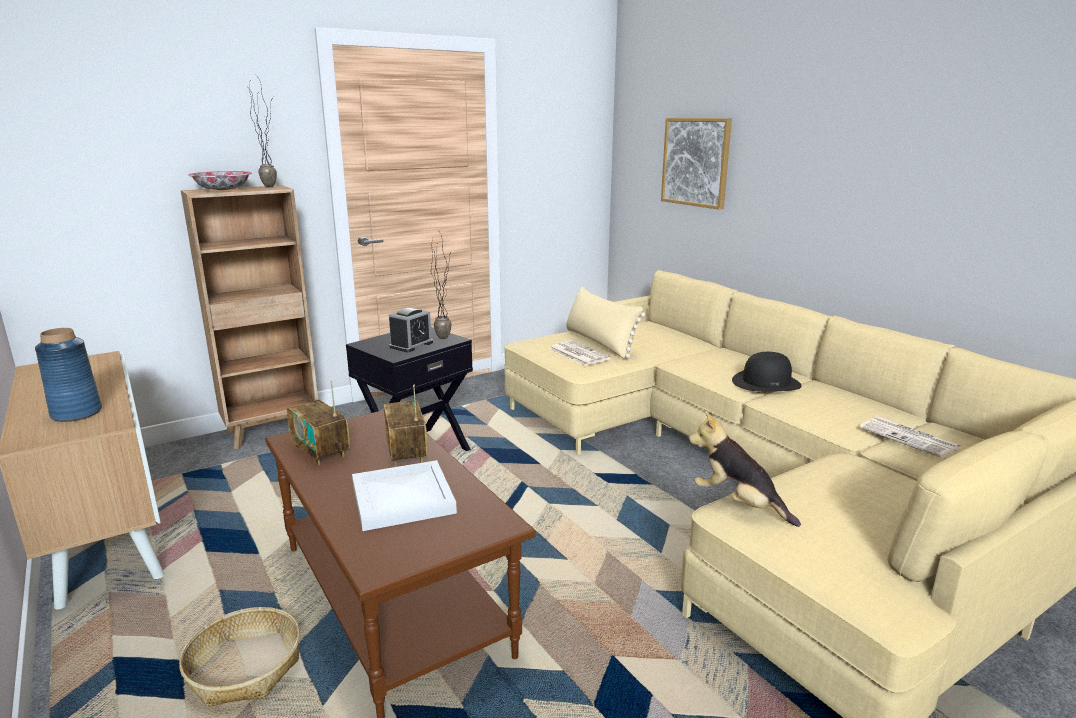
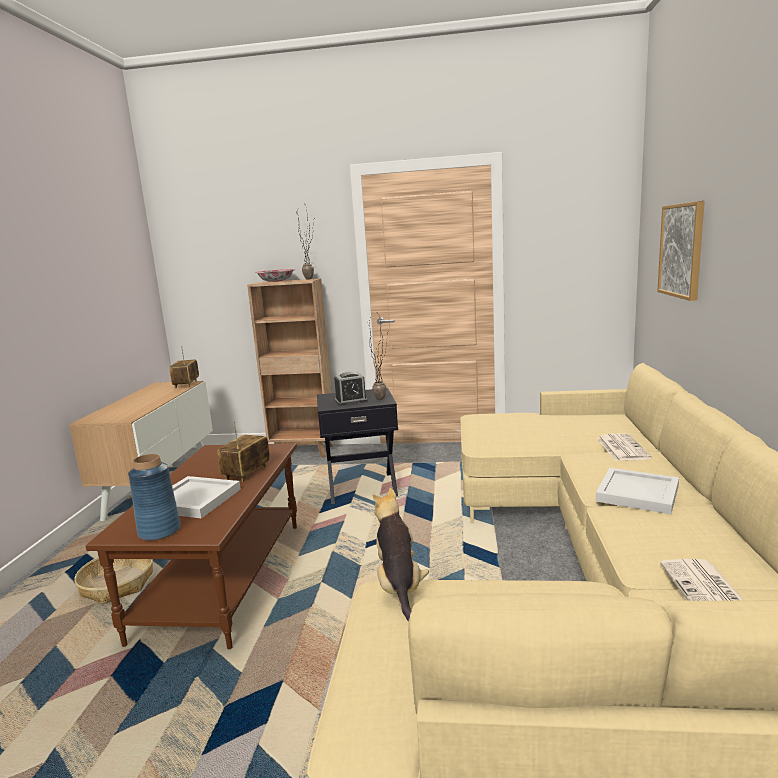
camera: 40 degrees right, 5 degrees down
blue vase [35,328,102,422] -> blue vase moved to [128,454,181,541]
radio [287,381,350,466] -> radio moved to [169,346,199,389]
newspaper [549,340,611,366] -> newspaper moved to [597,433,652,461]
beige pillow [566,287,646,359] -> none
black hat [732,352,802,392] -> white tray [596,468,679,514]

